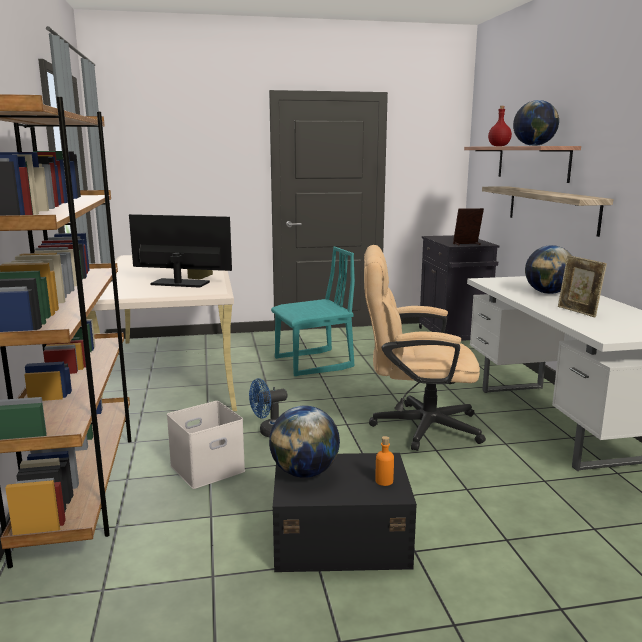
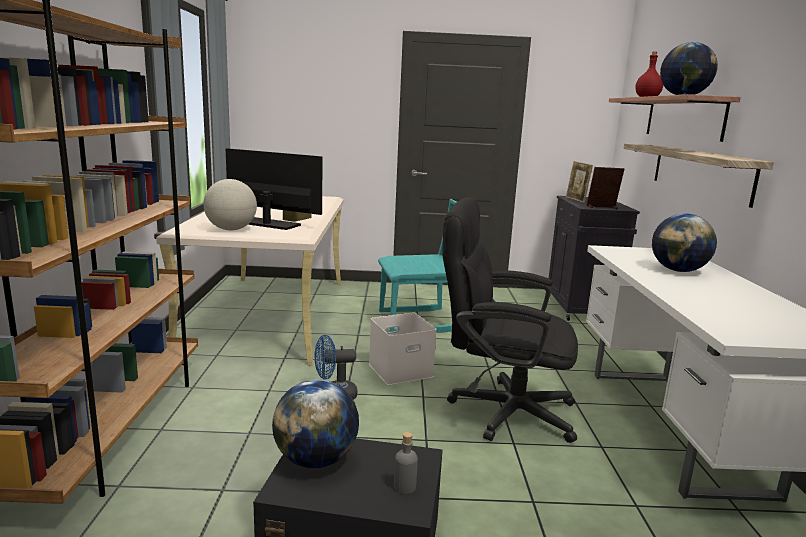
camera: 10 degrees right, 0 degrees up
white storage box [167,401,245,489] -> white storage box moved to [369,313,437,385]
beige office chair [364,245,486,451] -> black office chair [443,197,578,443]
orange bottle [375,436,394,486] -> grey bottle [394,432,418,494]
picture frame [558,255,607,317] -> picture frame moved to [566,161,593,203]
none -> globe [203,179,257,230]

